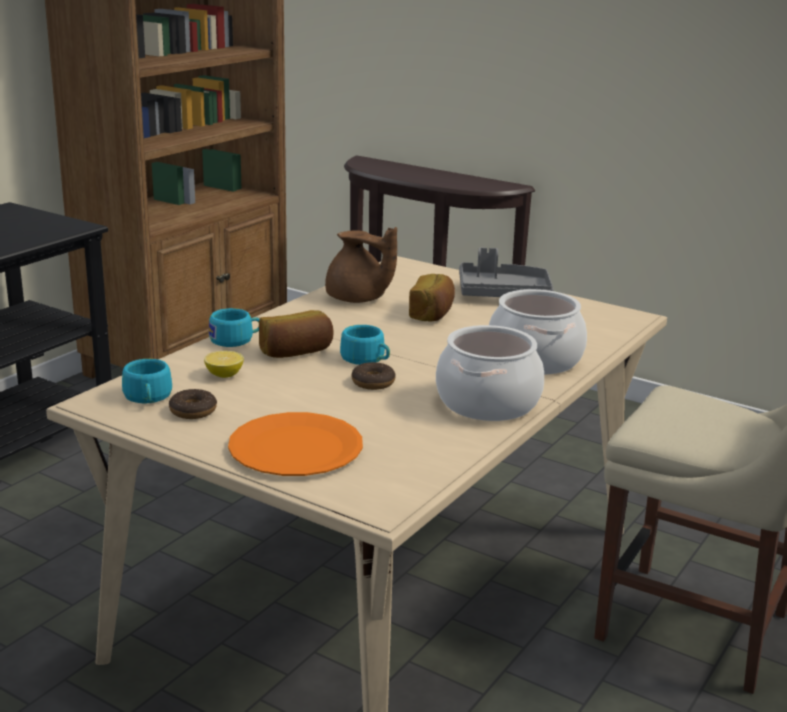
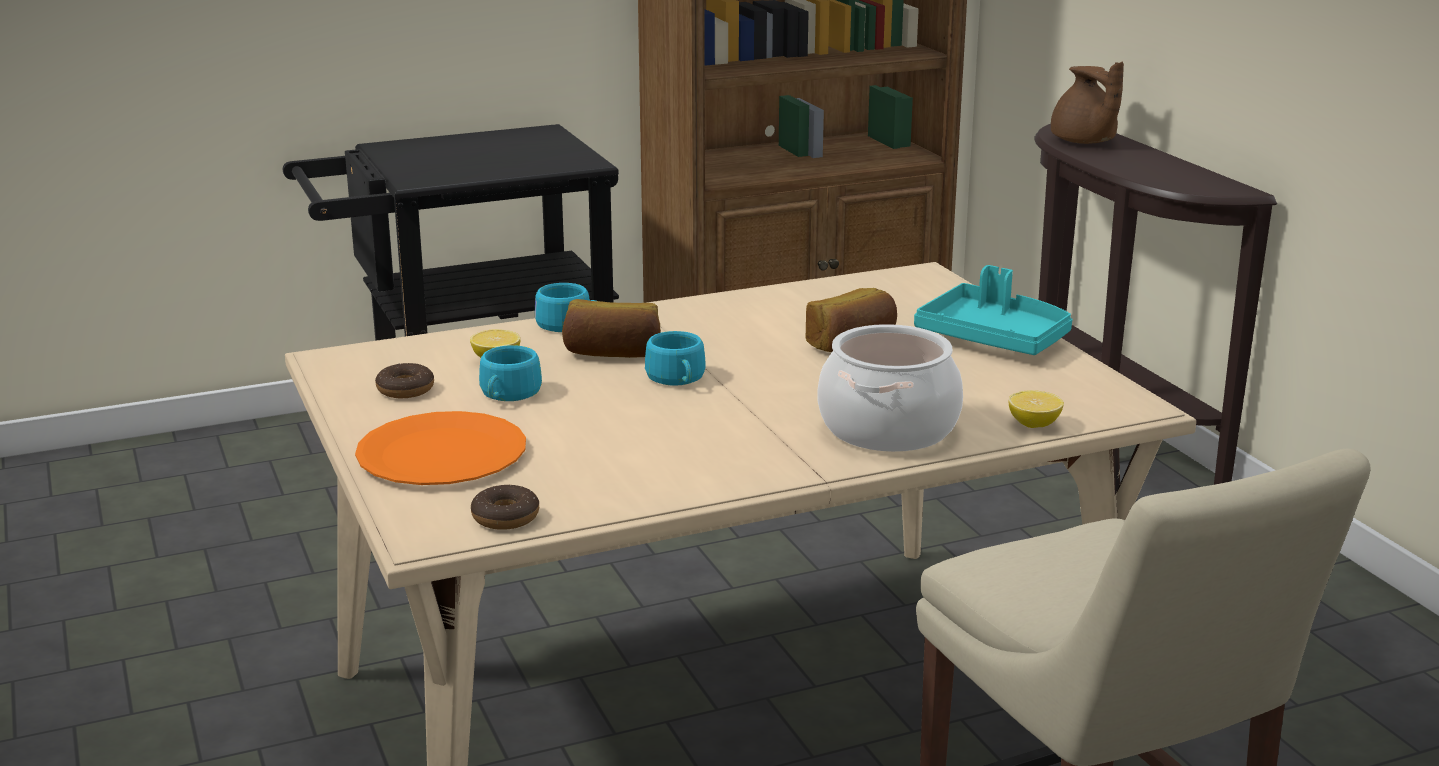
camera: 35 degrees right, 0 degrees up
turquoise cup [122,359,172,403] -> turquoise cup moved to [479,345,542,401]
brown teapot [325,227,397,303] -> brown teapot moved to [1051,62,1124,144]
donut [352,362,396,390] -> donut moved to [471,485,539,530]
cooking pot [436,325,544,421] -> none
grey tray [459,248,554,297] -> turquoise tray [914,265,1072,355]
none -> lemon [1008,390,1064,428]

